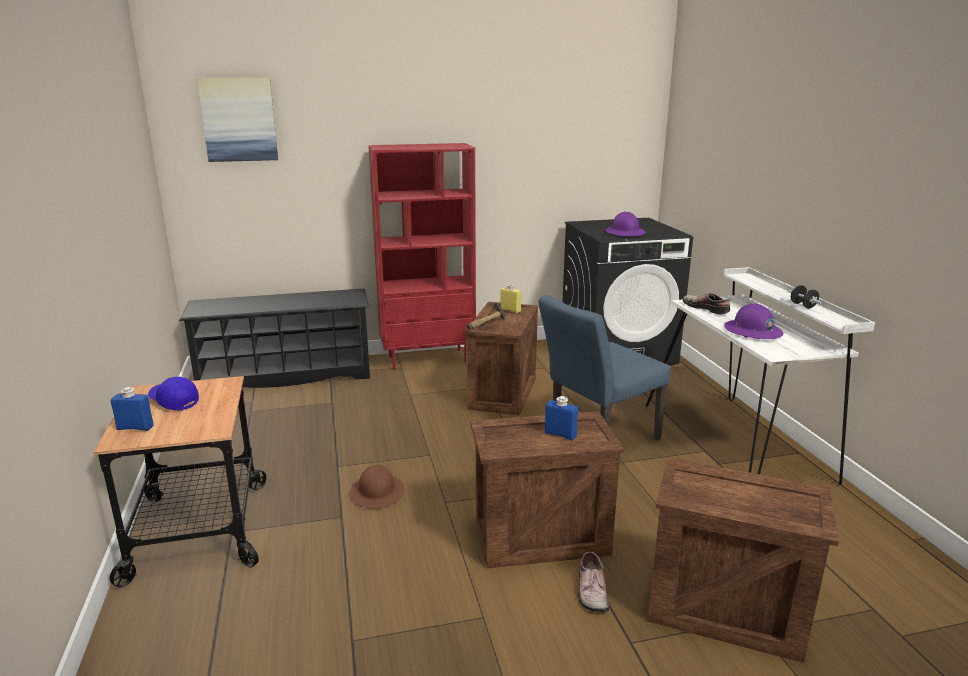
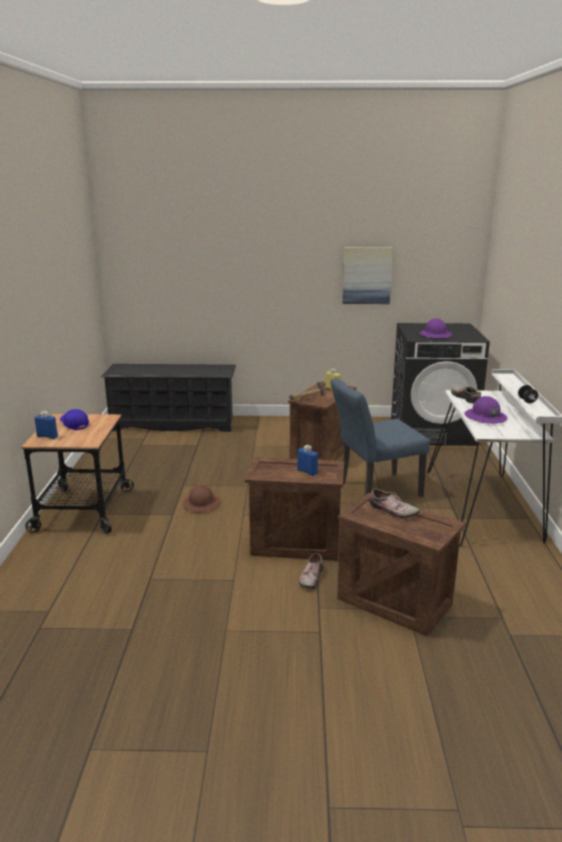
camera: 15 degrees right, 0 degrees up
picture [197,78,278,162] -> picture moved to [343,247,393,304]
red bookcase [368,143,476,370] -> none
none -> shoe [369,489,420,518]

